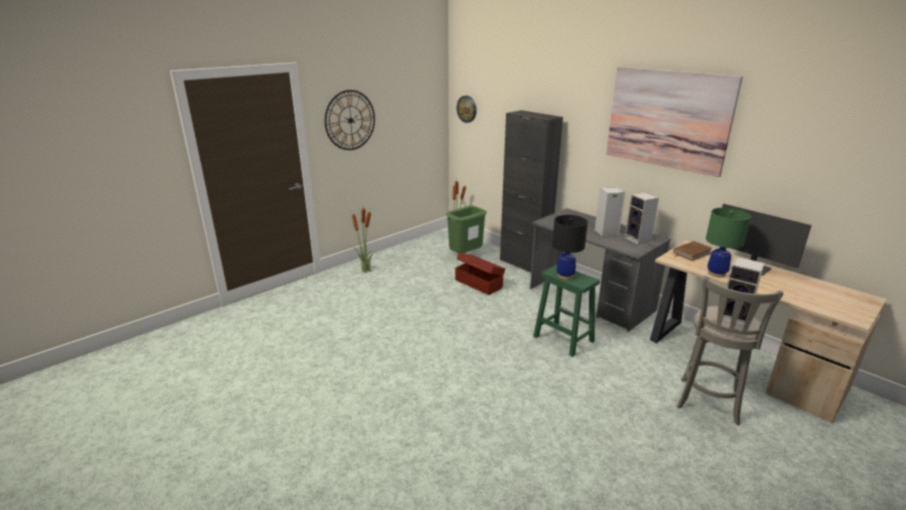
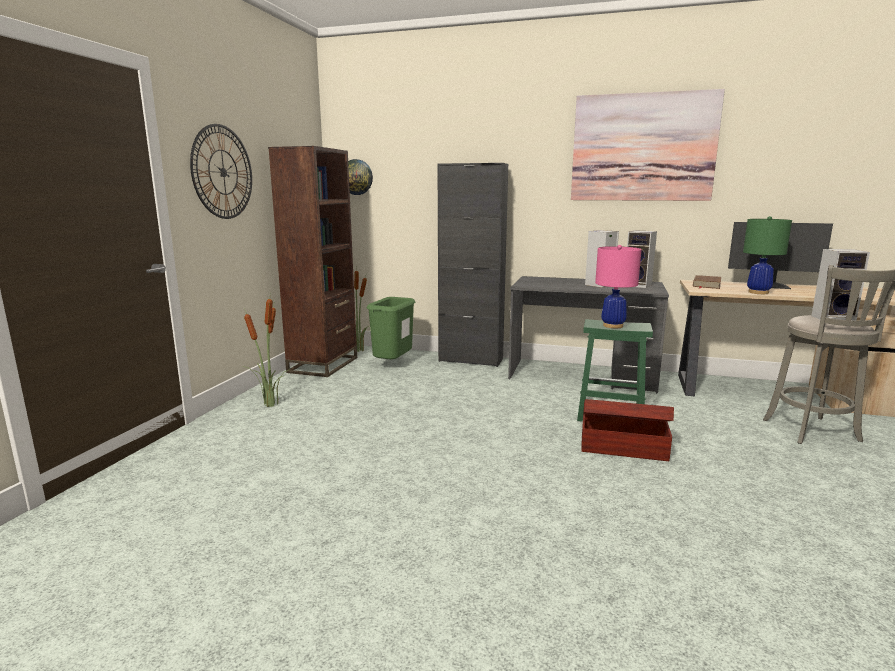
camera: 30 degrees left, 10 degrees down
brown storage box [455,253,505,295] -> brown storage box moved to [581,399,674,461]
black table lamp [552,215,588,280] -> pink table lamp [595,245,642,328]
none -> brown bookcase [268,146,357,377]

